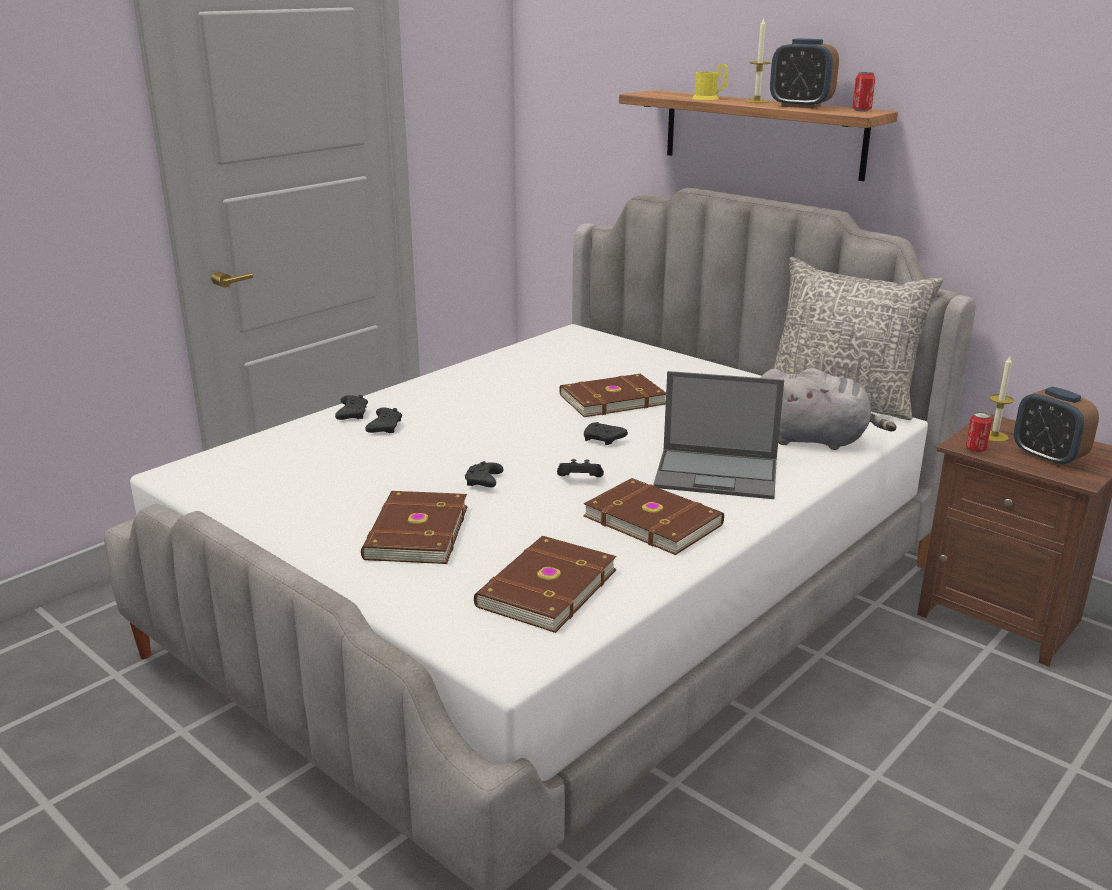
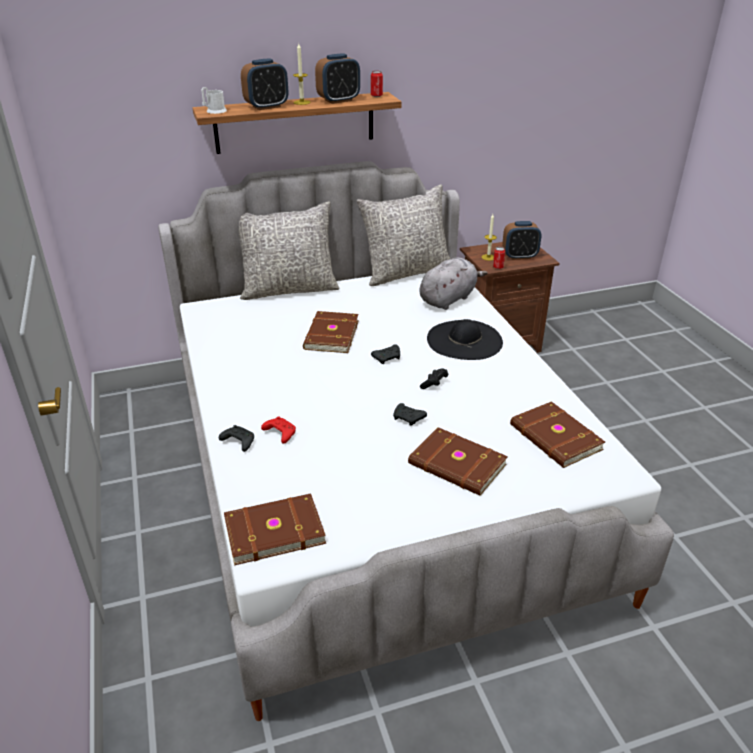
camera: 60 degrees left, 10 degrees up
black game controller [365,407,402,433] -> red game controller [261,416,296,444]
brown book [583,478,724,555] -> brown book moved to [224,493,326,566]
laptop [653,371,784,499] -> black hat [427,319,503,360]
yellow mug [692,64,728,100] -> alarm clock [241,58,288,110]
none -> white mug [201,87,227,114]
none -> grey pillow [239,201,339,300]

